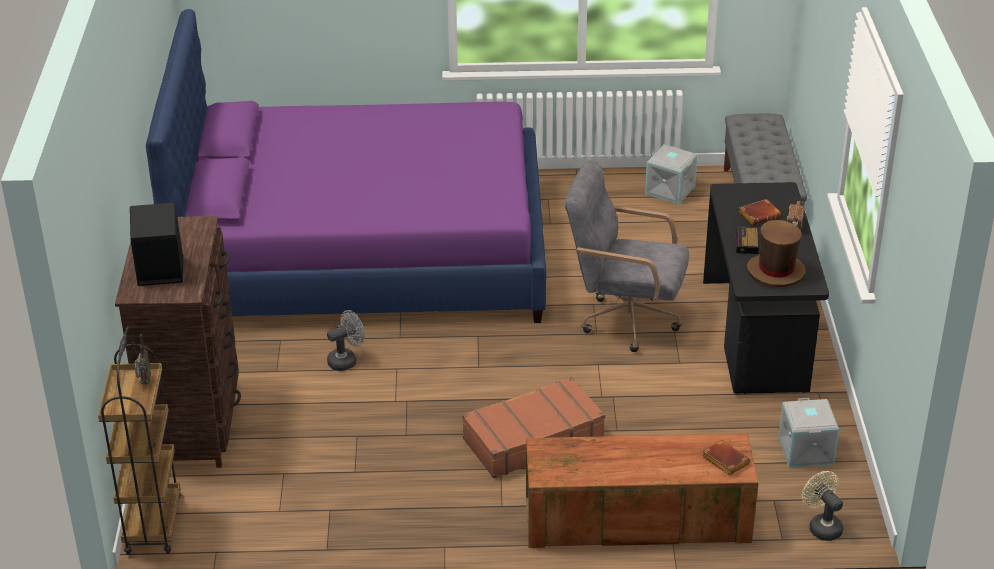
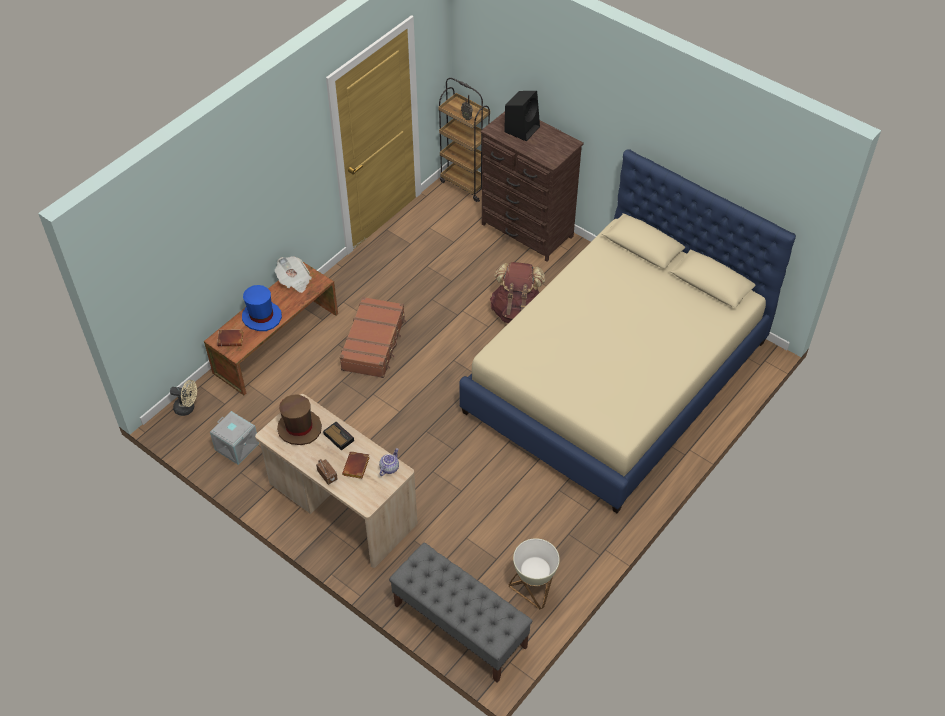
camera: 130 degrees right, 15 degrees up
purple bed [146,9,546,323] -> beige bed [459,149,796,513]
grey fan [327,310,364,371] -> brown backpack [490,262,545,323]
grey office chair [565,160,689,352] -> none
grey storage box [645,144,698,204] -> planter [509,538,560,609]
black desk [703,182,829,394] -> beige desk [255,394,417,568]
none -> blue hat [242,285,282,331]
none -> newspaper [275,256,312,293]
none -> teapot [379,448,399,476]

